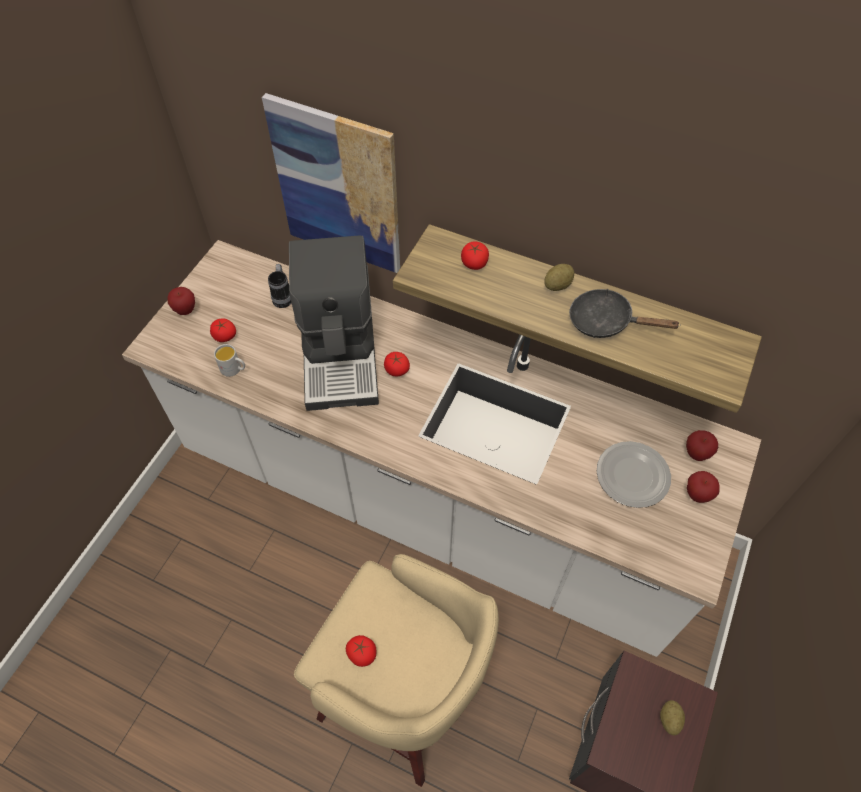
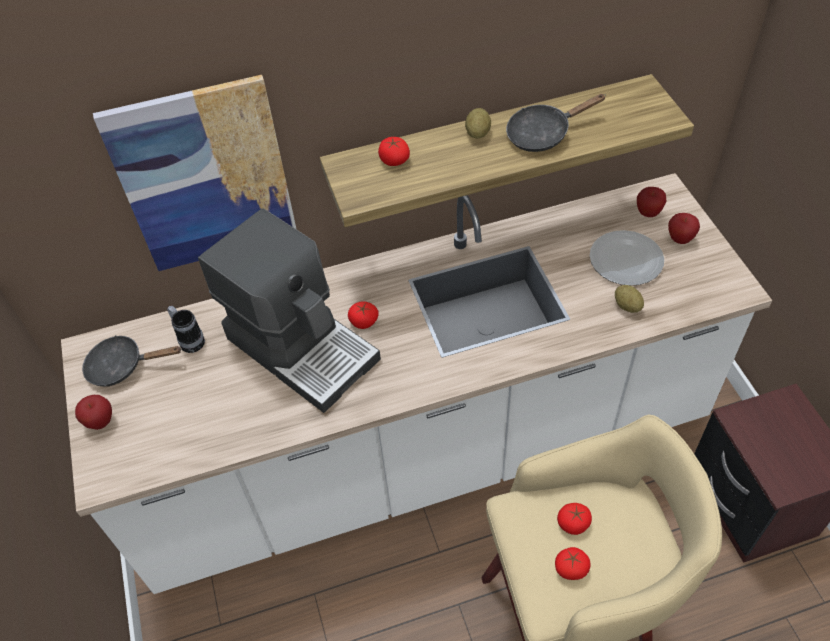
camera: 40 degrees left, 5 degrees down
tomato [210,319,236,342] -> tomato moved to [557,503,592,535]
white mug [214,344,245,377] -> none
potato [660,700,685,735] -> potato moved to [615,285,644,313]
none -> black frying pan [82,335,182,387]

